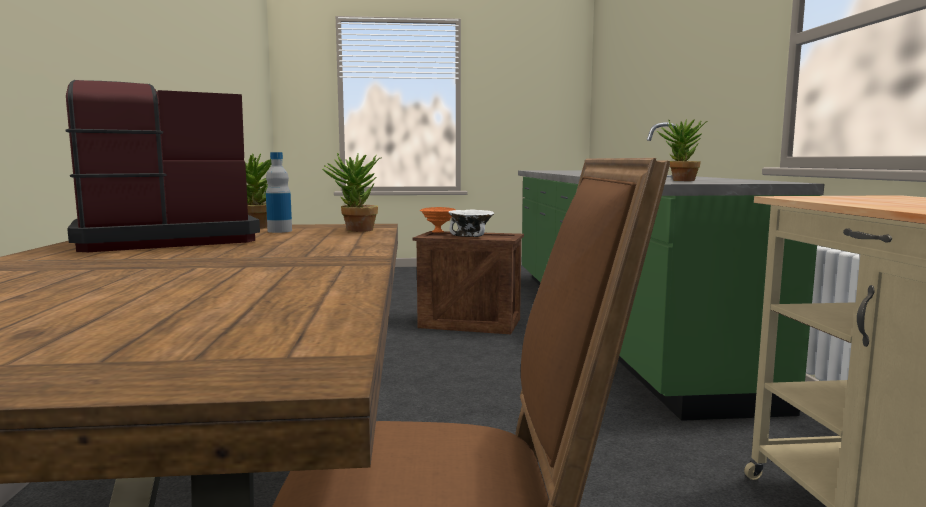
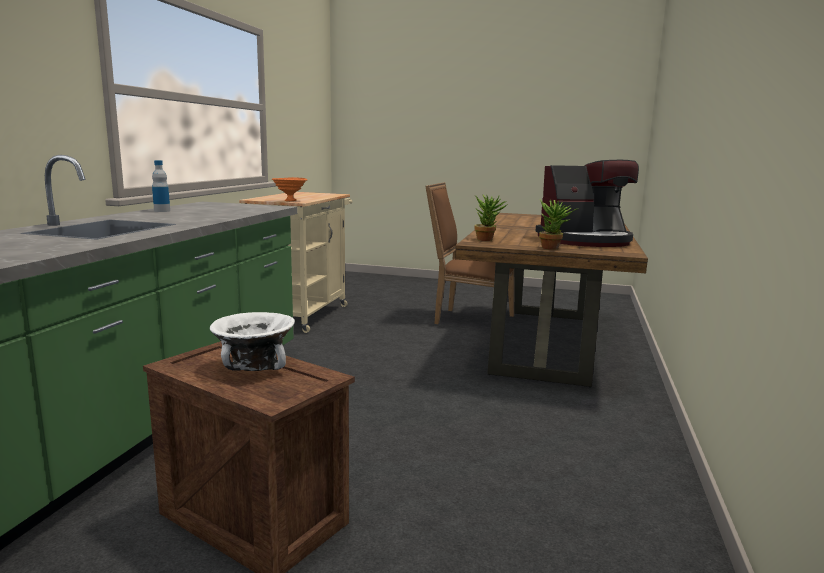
camera: 160 degrees left, 5 degrees up
bottle [266,152,292,233] -> bottle moved to [152,160,170,212]
orange bowl [420,207,456,233] -> orange bowl moved to [271,177,307,201]
potted plant [657,119,708,181] -> none

